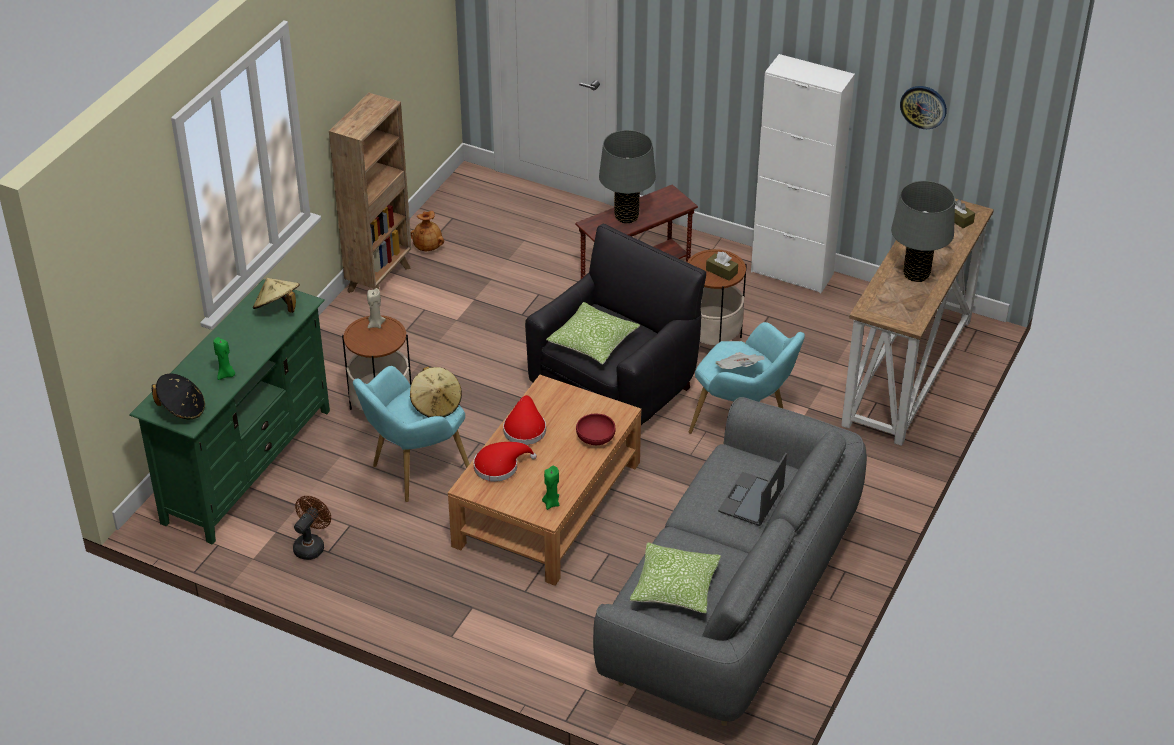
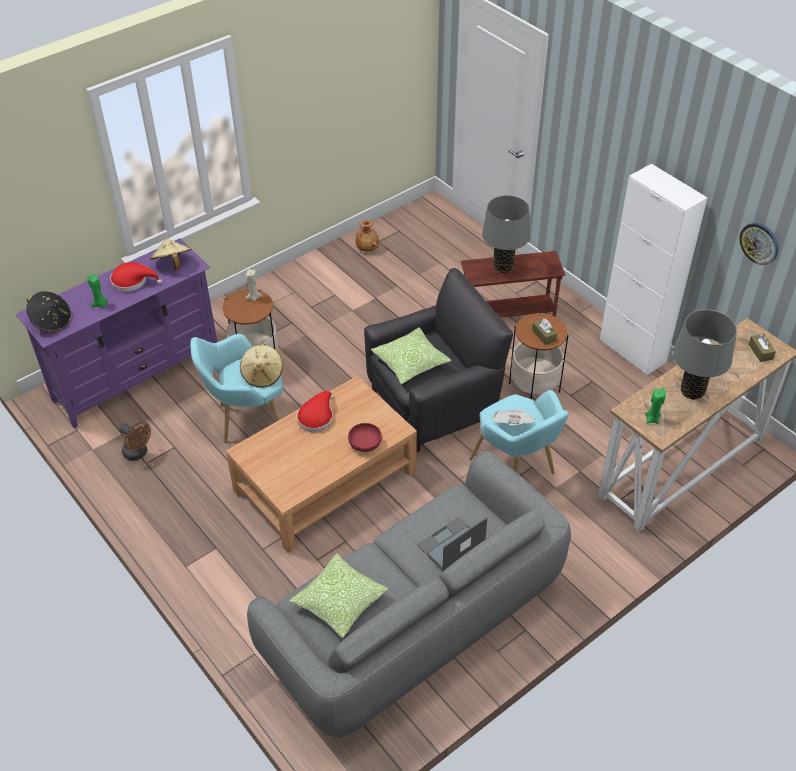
camera: 25 degrees right, 5 degrees up
green tv stand [129,279,330,545] -> purple tv stand [15,238,217,428]
brown fan [293,496,331,560] -> brown fan turned 75 degrees clockwise [119,422,151,461]
brown bookcase [329,93,412,293] -> none
red hat [474,442,537,482] -> red hat moved to [110,262,162,292]
green candle [542,466,560,510] -> green candle moved to [645,388,666,424]

